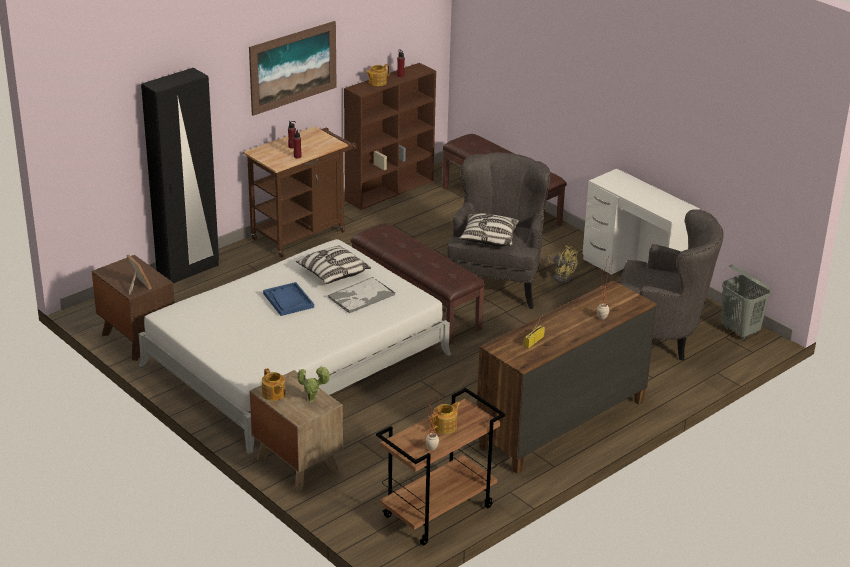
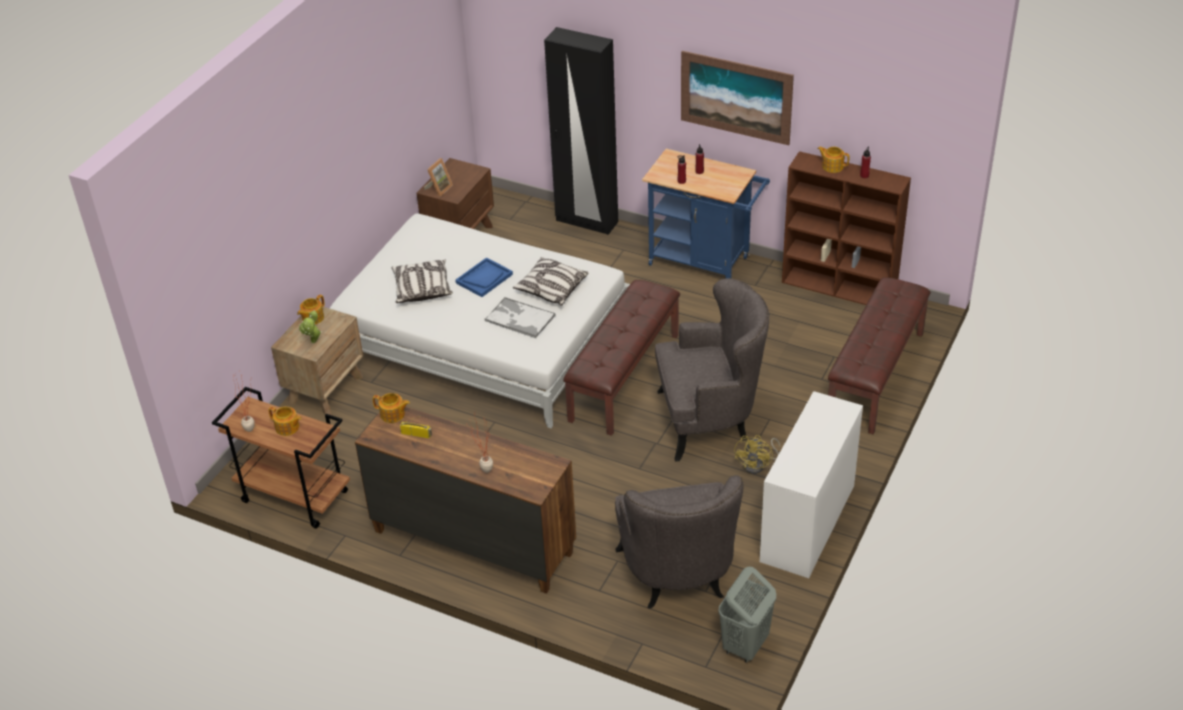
camera: 70 degrees right, 10 degrees up
brown cart [243,127,356,258] -> blue cart [642,149,770,279]
pillow [459,213,519,247] -> pillow moved to [391,259,453,303]
none -> teapot [373,393,410,423]

